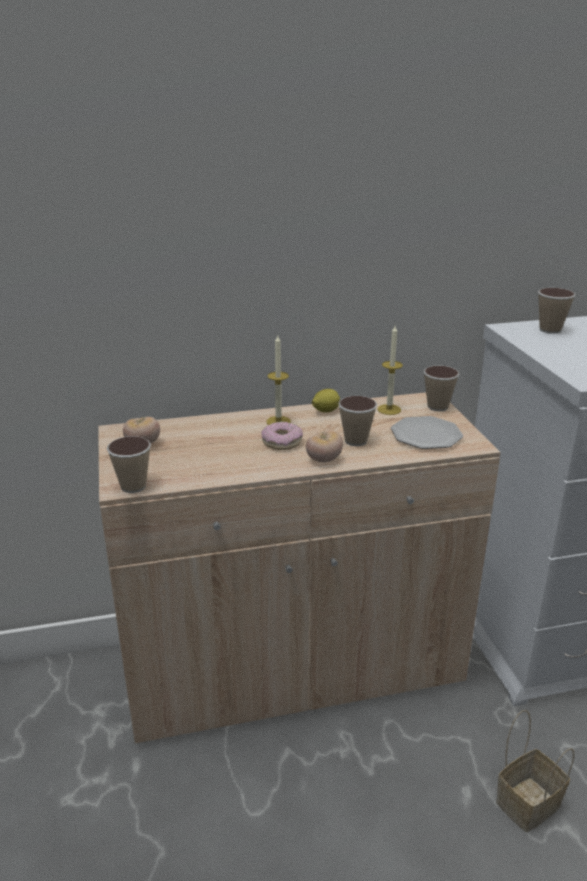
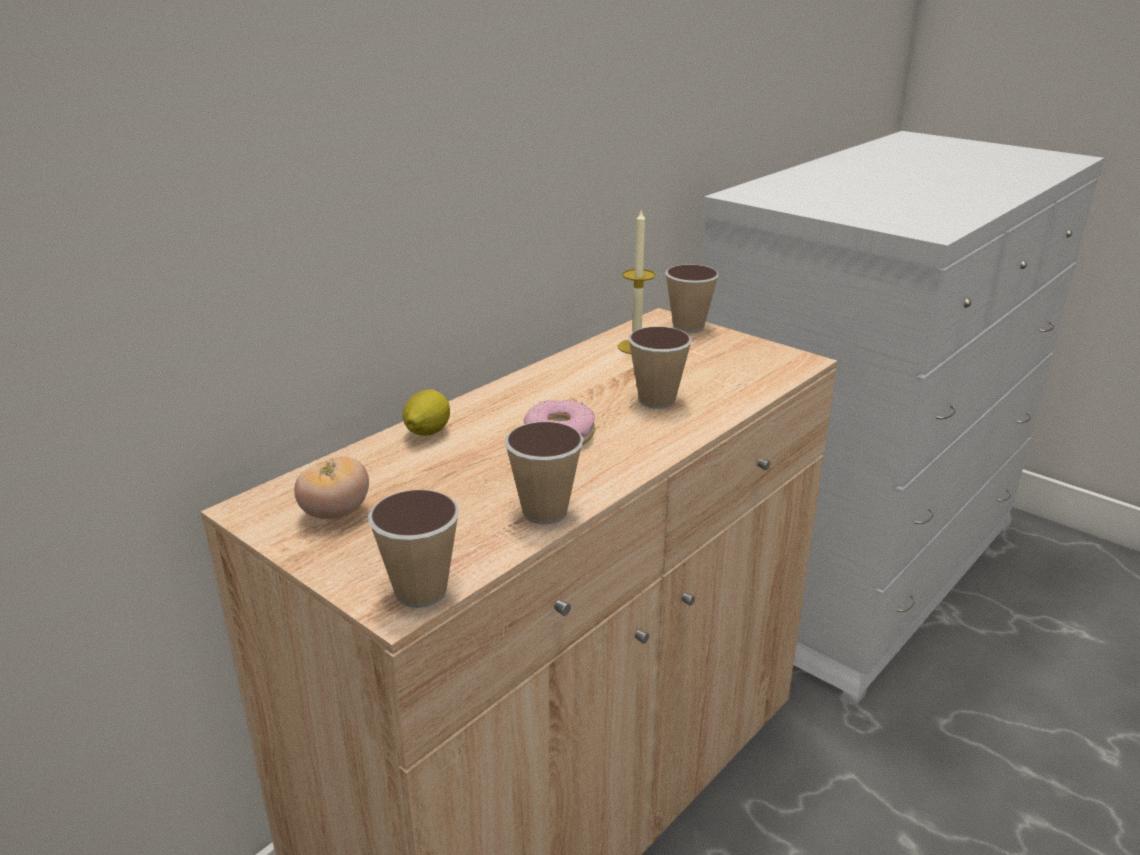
camera: 35 degrees left, 0 degrees up
candle [266,335,291,425] -> none
tomato [306,430,343,462] -> none
lemon [312,389,340,412] -> lemon moved to [403,389,450,436]
plate [391,416,463,449] -> none
basket [496,710,575,832] -> none
cup [538,288,575,334] -> cup moved to [504,421,584,524]

